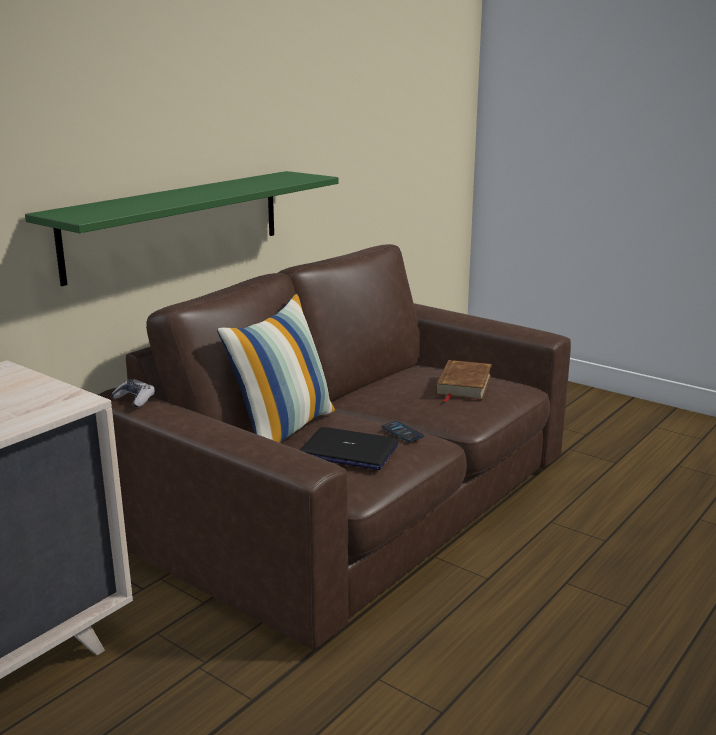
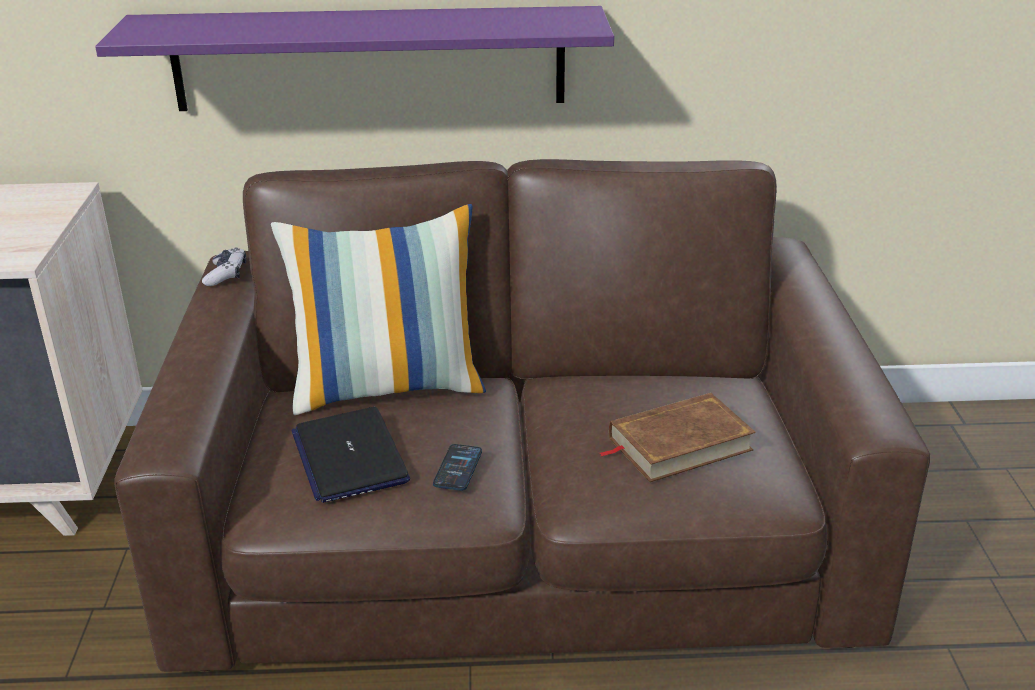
camera: 50 degrees right, 10 degrees up
green shelf [25,171,339,286] -> purple shelf [95,6,614,111]

